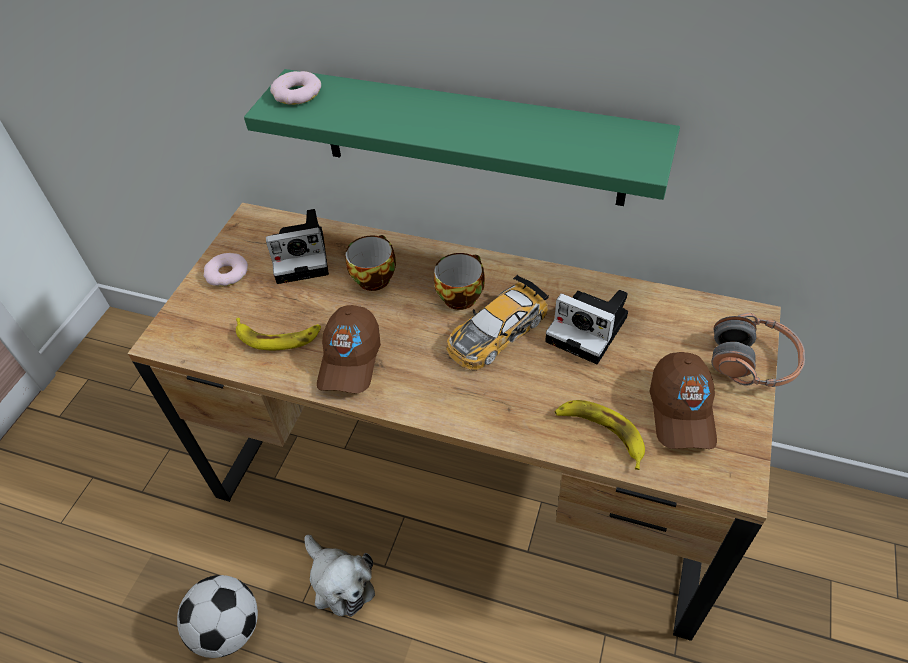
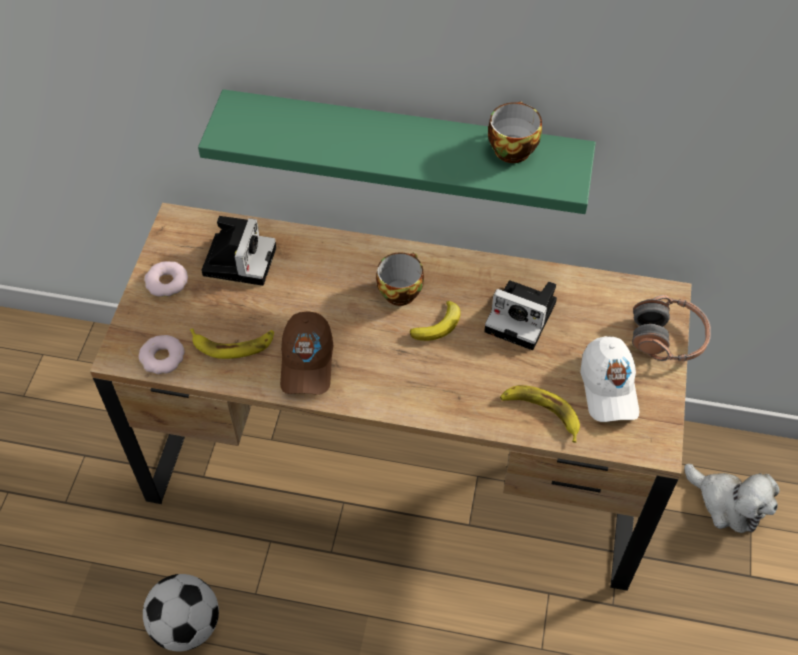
camera: 10 degrees left, 5 degrees up
camera [266,209,329,284] -> camera turned 60 degrees counterclockwise [201,216,276,286]
donut [270,71,321,105] -> donut moved to [139,335,184,375]
plush toy [304,535,375,617] -> plush toy moved to [684,464,780,533]
cup [345,235,396,291] -> cup moved to [488,101,542,163]
toy car [446,275,549,370] -> banana [410,301,461,341]
brown cap [649,352,717,449] -> white cap [580,336,639,422]

